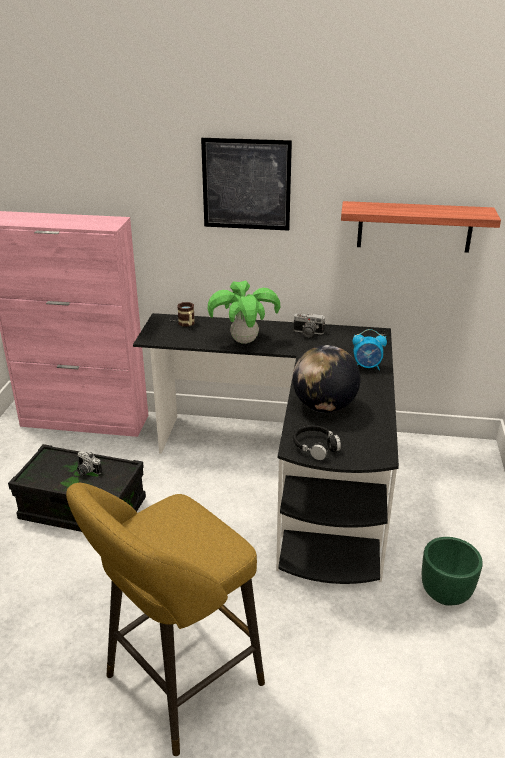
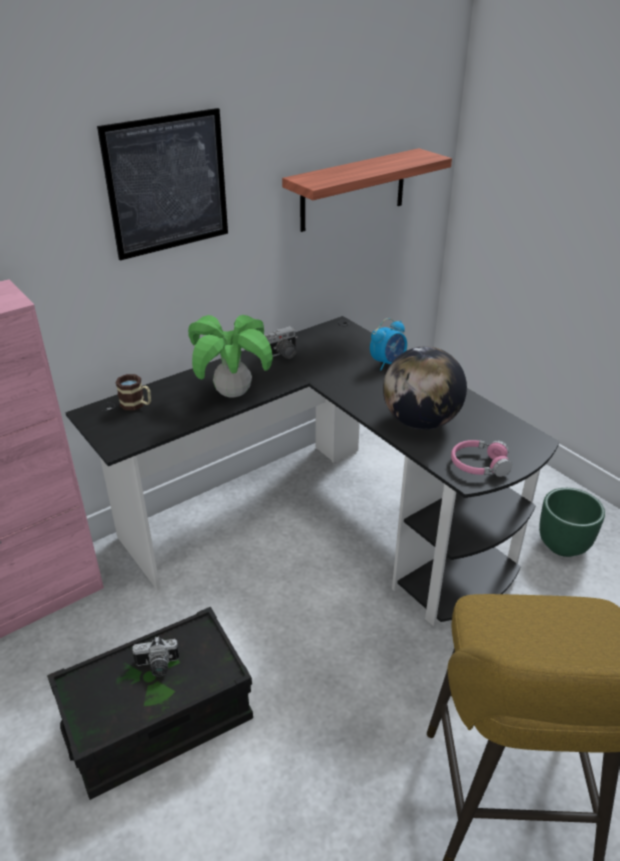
camera: 45 degrees left, 5 degrees up
black headphones [293,425,341,460] -> pink headphones [451,440,512,477]

